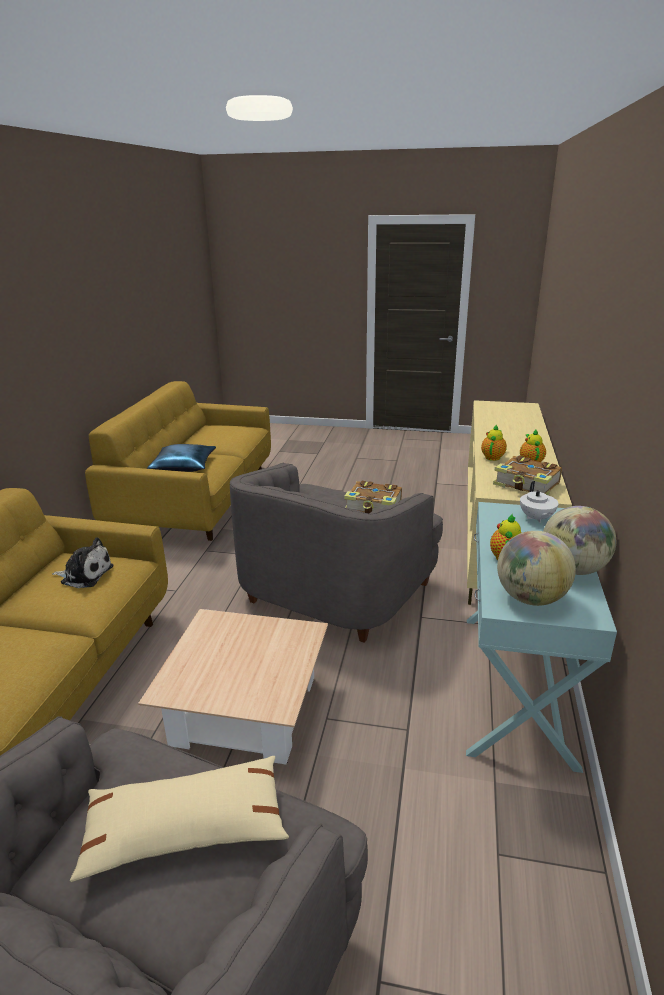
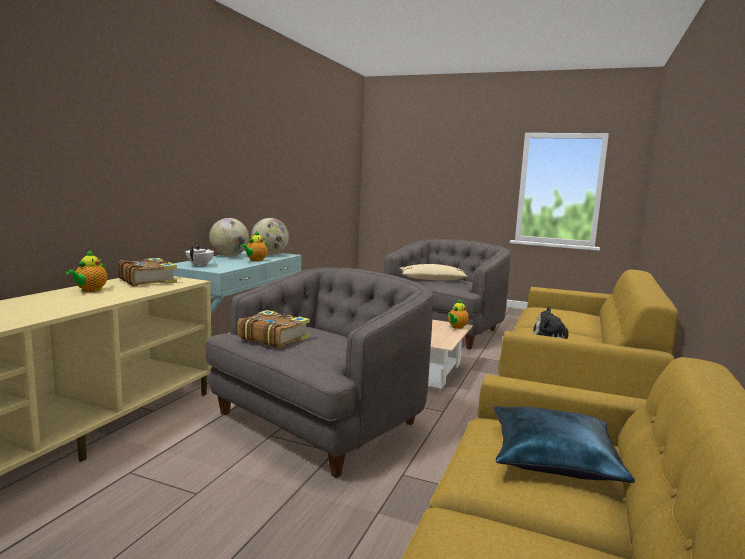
camera: 170 degrees left, 15 degrees down
teapot [481,424,507,461] -> teapot moved to [448,298,469,329]

